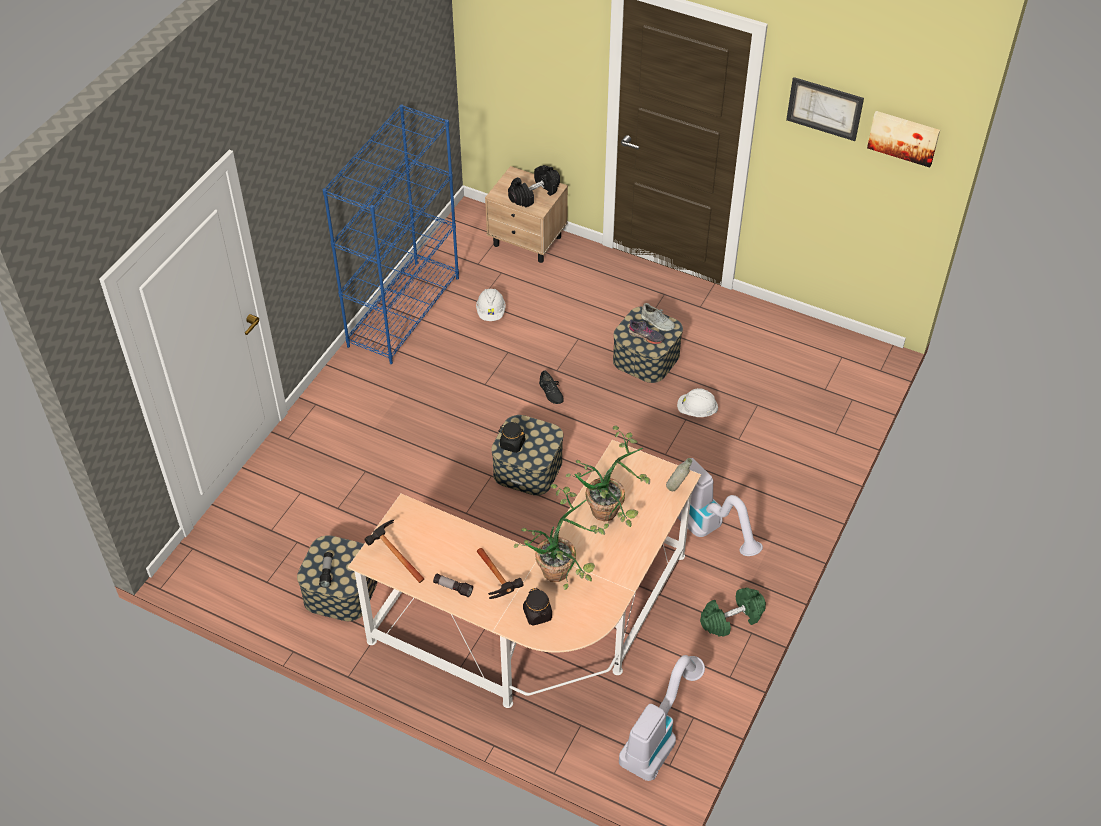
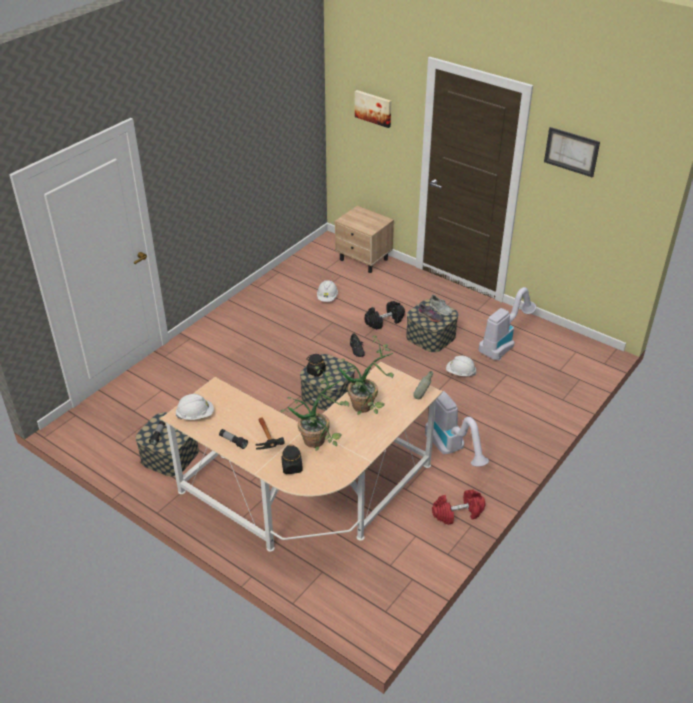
camera: 10 degrees right, 10 degrees down
blue bookcase [323,105,459,364] -> none
hammer [364,520,424,583] -> white hard hat [176,394,214,420]
black dumbbell [508,165,560,208] -> black dumbbell moved to [364,301,405,330]
vacuum cleaner [619,655,705,781] -> vacuum cleaner moved to [479,287,536,361]
green dumbbell [700,587,766,637] -> red dumbbell [432,490,485,525]
picture [867,111,940,168] -> picture moved to [355,90,391,128]

